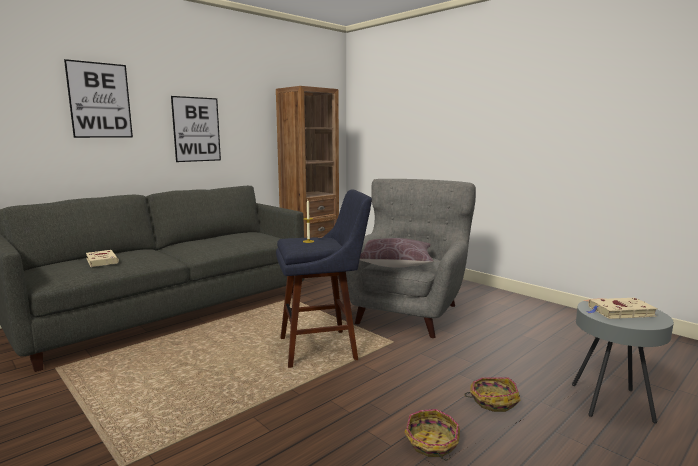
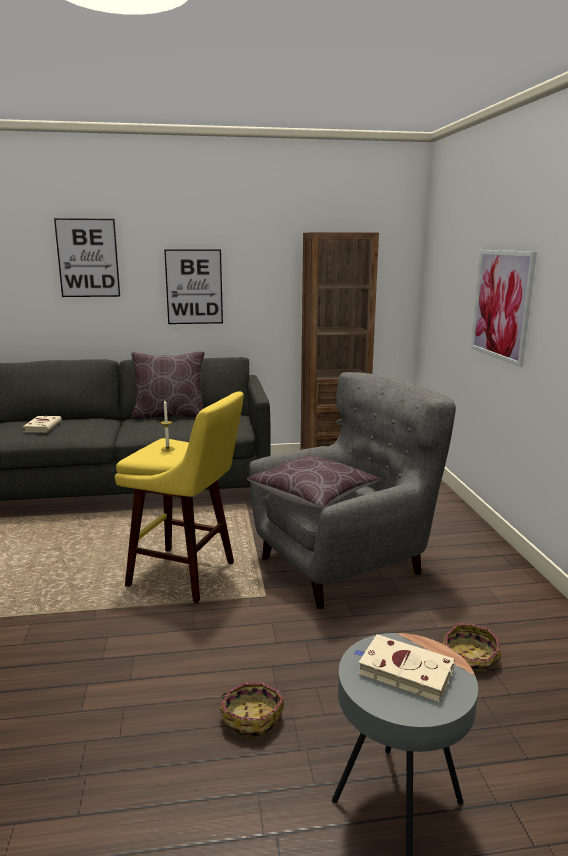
camera: 35 degrees right, 5 degrees up
blue stool [276,189,372,368] -> yellow stool [115,391,244,604]
basket [404,409,460,460] -> basket moved to [443,623,501,672]
none -> brown pillow [131,352,205,419]
none -> picture [471,250,537,367]

